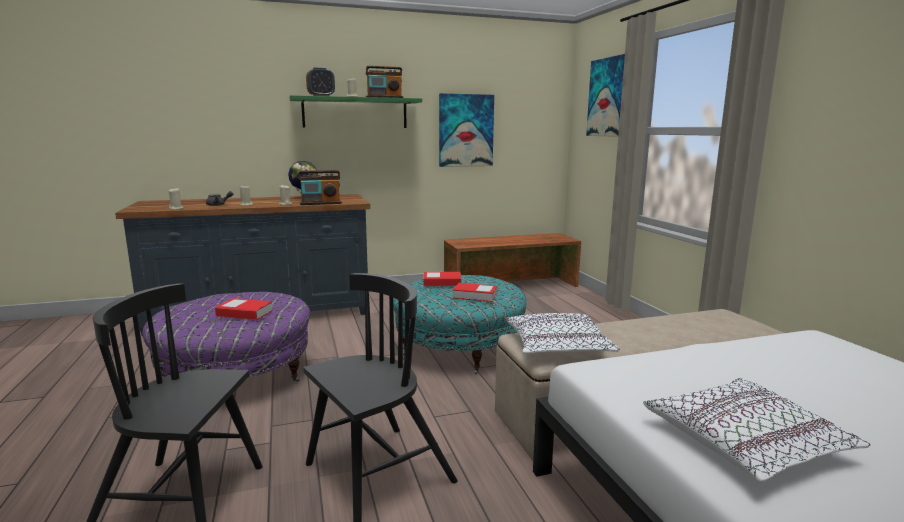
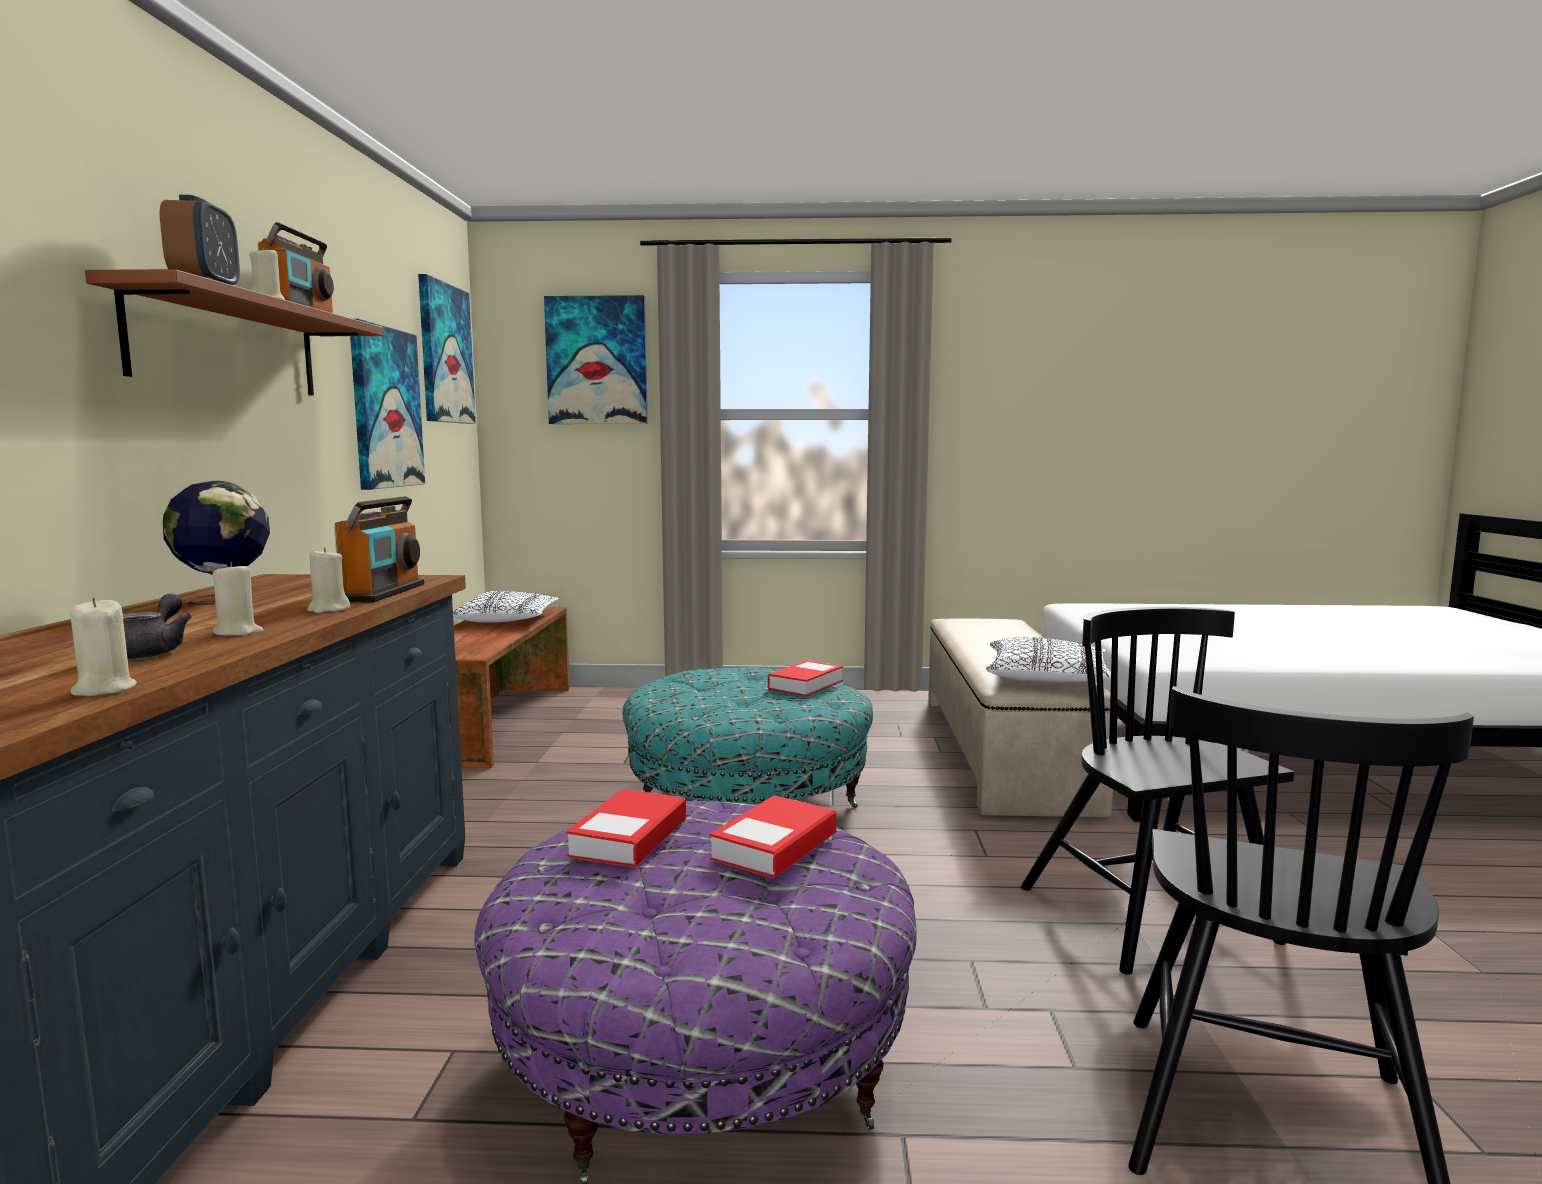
camera: 70 degrees left, 5 degrees down
green shelf [289,95,422,128] -> brown shelf [85,269,383,395]
book [423,272,461,286] -> book moved to [566,789,686,868]
white pillow [643,378,870,482] -> white pillow moved to [453,591,559,623]
none -> picture [418,274,476,424]

